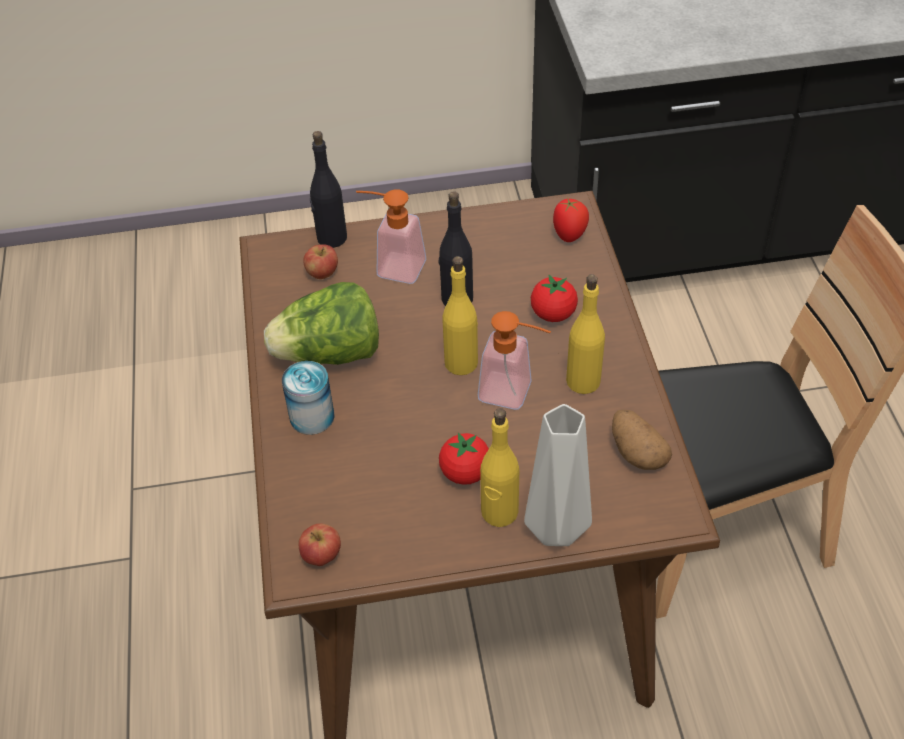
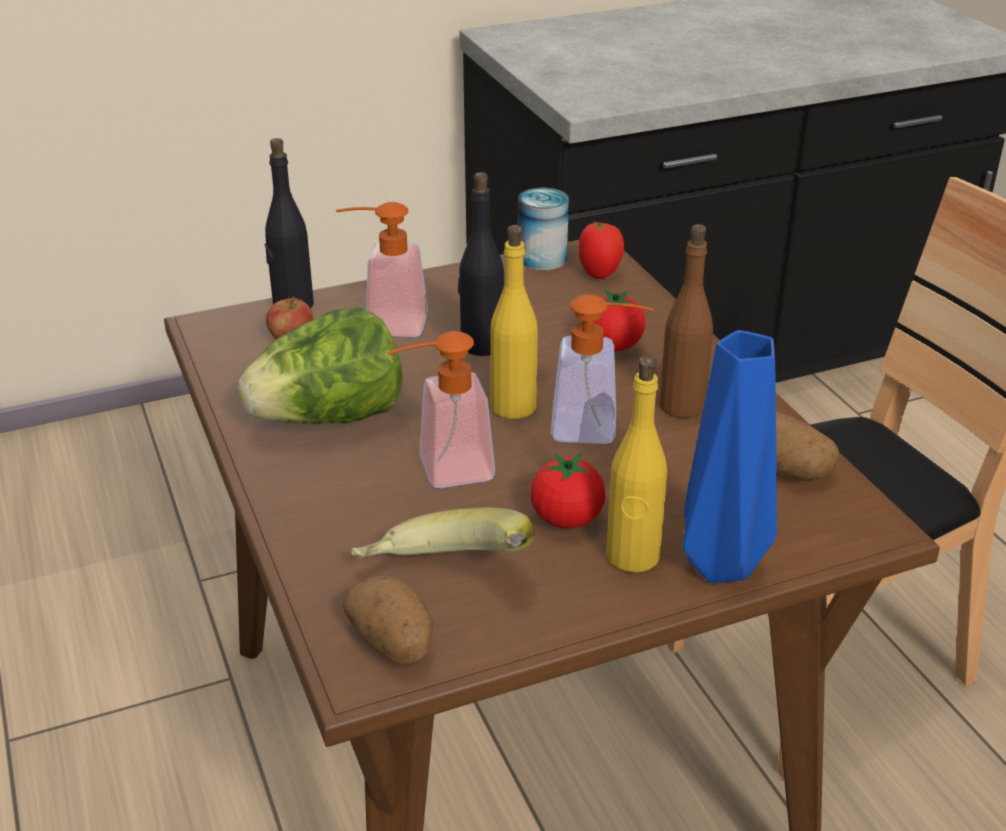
camera: 15 degrees left, 15 degrees down
can [282,361,335,435] -> can moved to [518,188,569,270]
apple [298,524,341,566] -> potato [343,576,433,666]
grey vase [524,404,592,546] -> blue vase [683,330,777,584]
yellow bottle [566,274,605,394] -> brown bottle [659,224,713,418]
none -> banana [351,507,535,559]
none -> soap dispenser [387,331,495,488]

